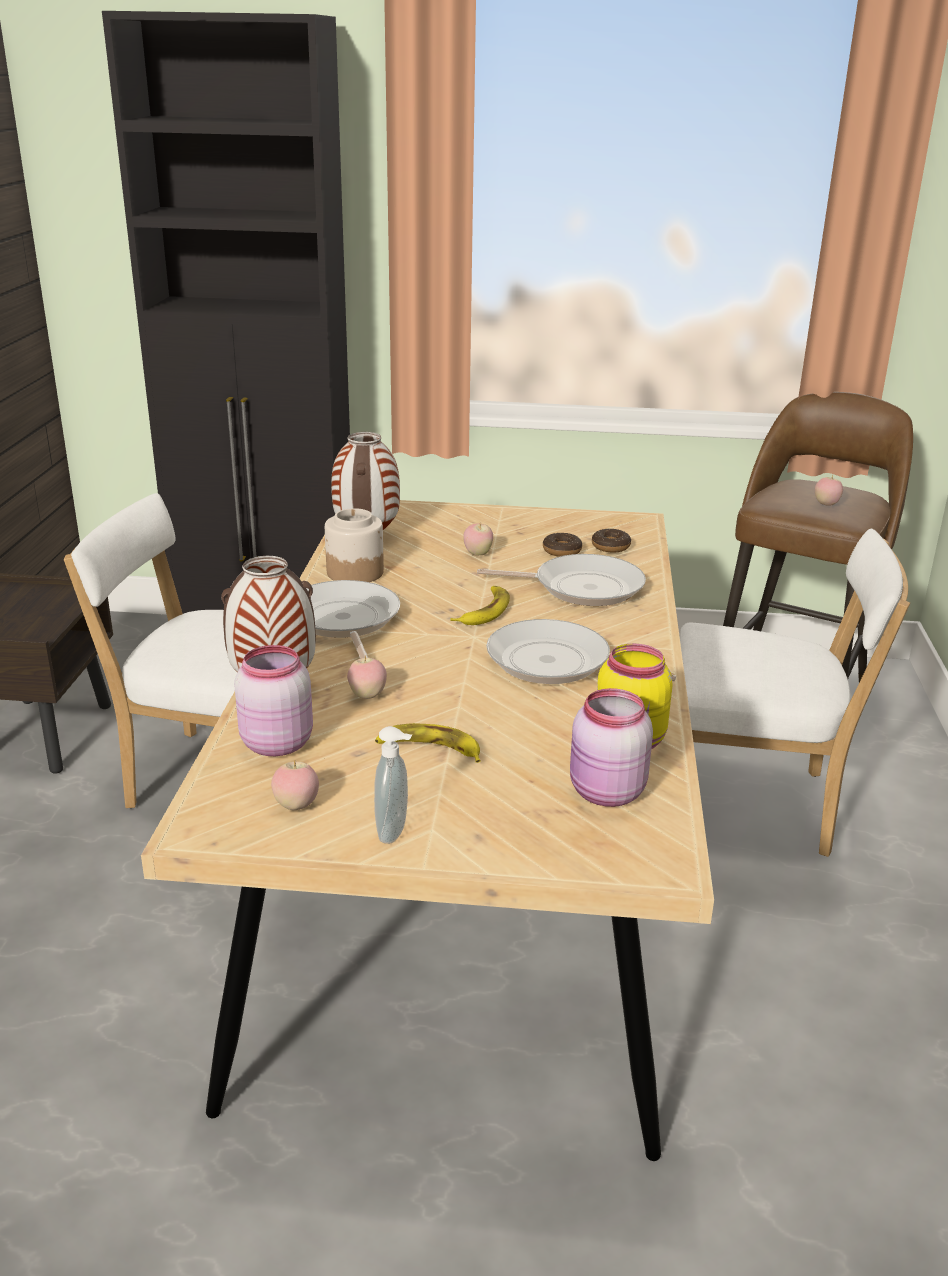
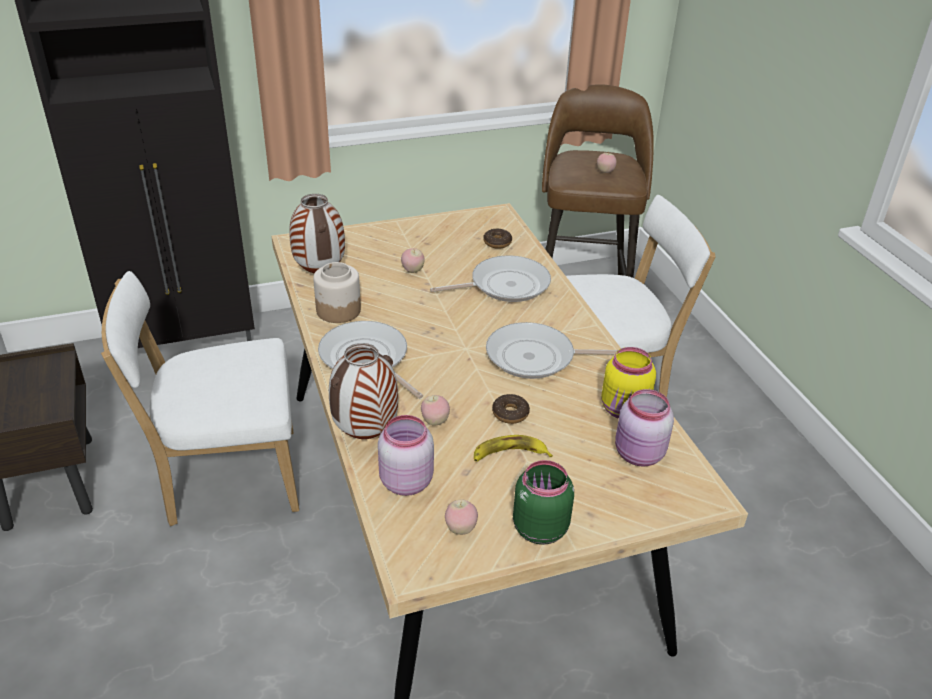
camera: 25 degrees left, 10 degrees up
soap dispenser [374,726,412,844] -> green jar [513,460,574,545]
banana [451,586,510,625] -> none
donut [543,533,582,557] -> donut moved to [492,394,530,424]

